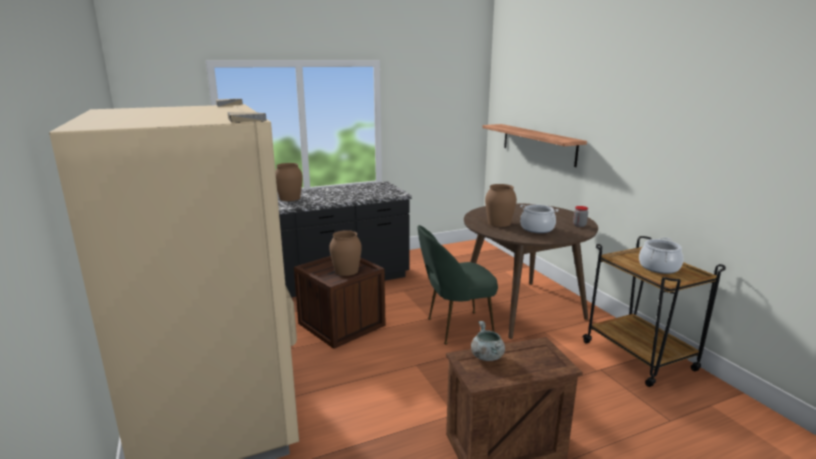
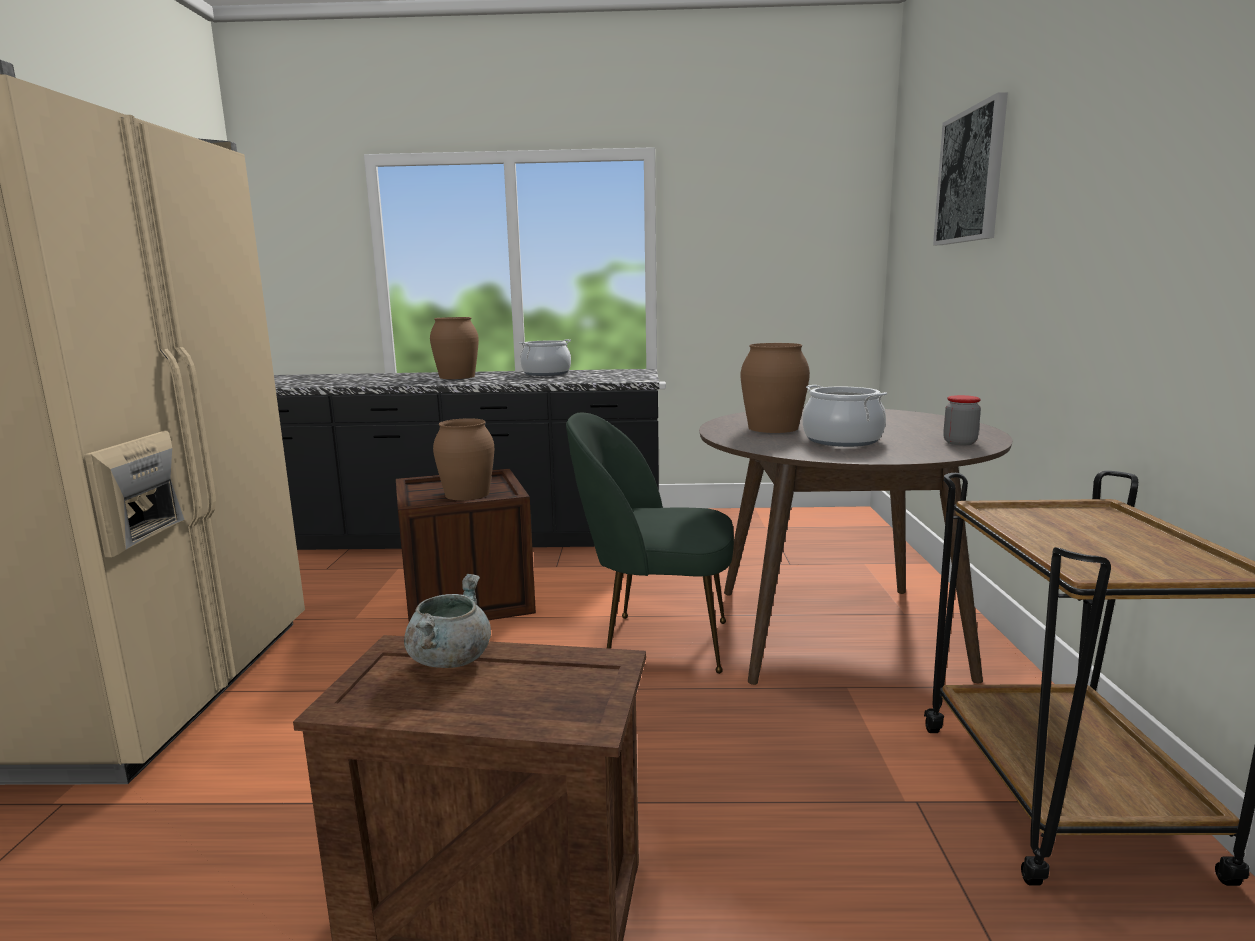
camera: 25 degrees right, 5 degrees down
shelf [482,124,587,167] -> none
cooking pot [639,237,683,274] -> cooking pot moved to [518,339,571,376]
none -> picture [933,92,1008,245]

